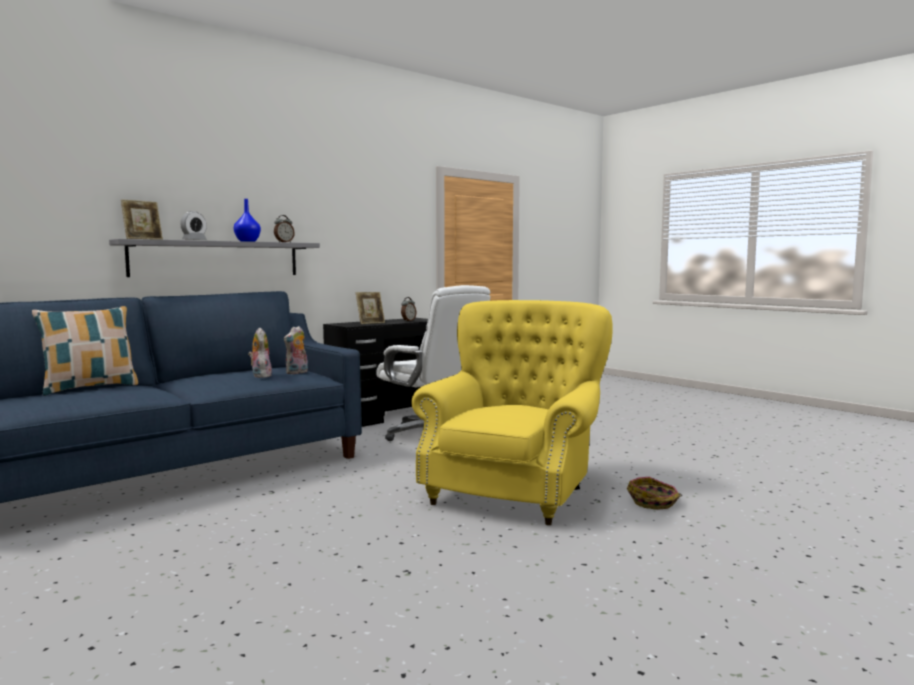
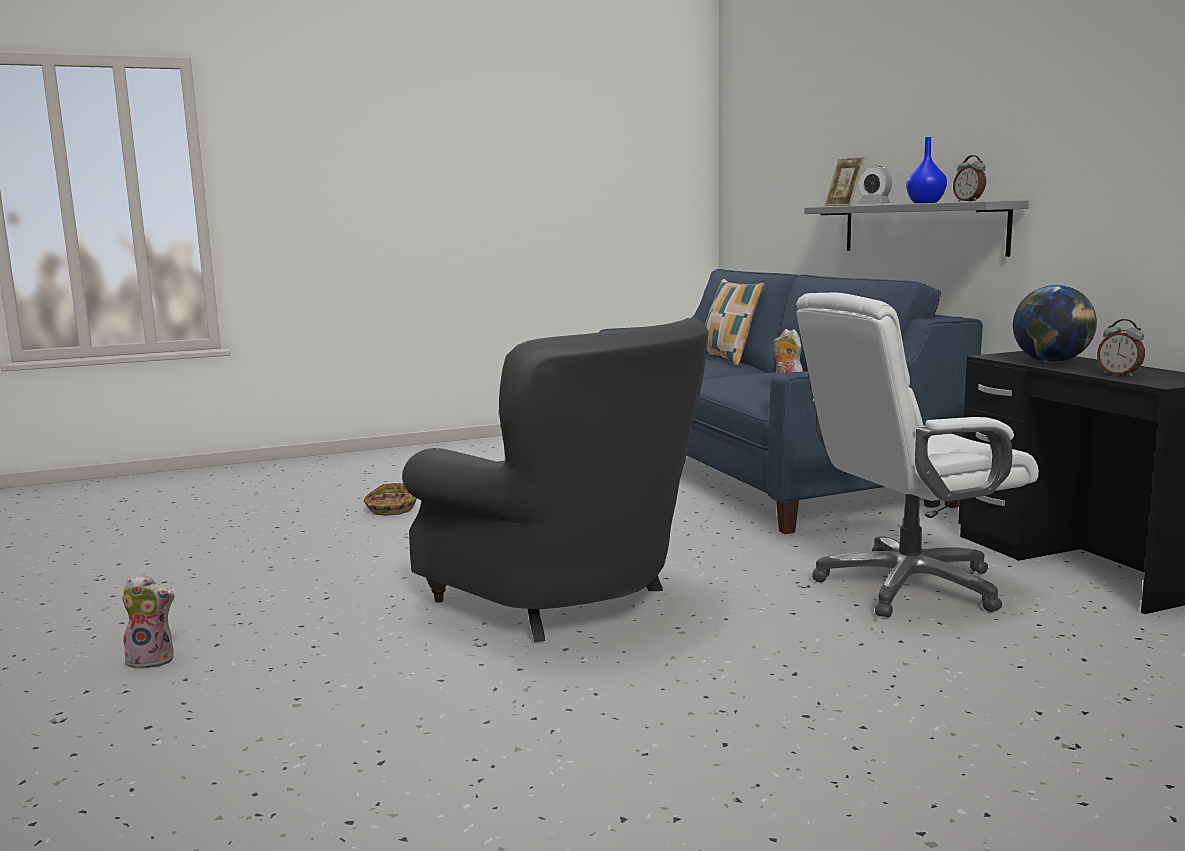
camera: 110 degrees right, 5 degrees up
plush toy [248,328,273,378] -> plush toy moved to [122,575,175,669]
picture frame [356,292,385,324] -> globe [1013,285,1097,362]
yellow armchair [411,300,613,525] -> grey armchair [402,318,709,642]
basket [627,477,682,510] -> basket moved to [363,483,417,516]

